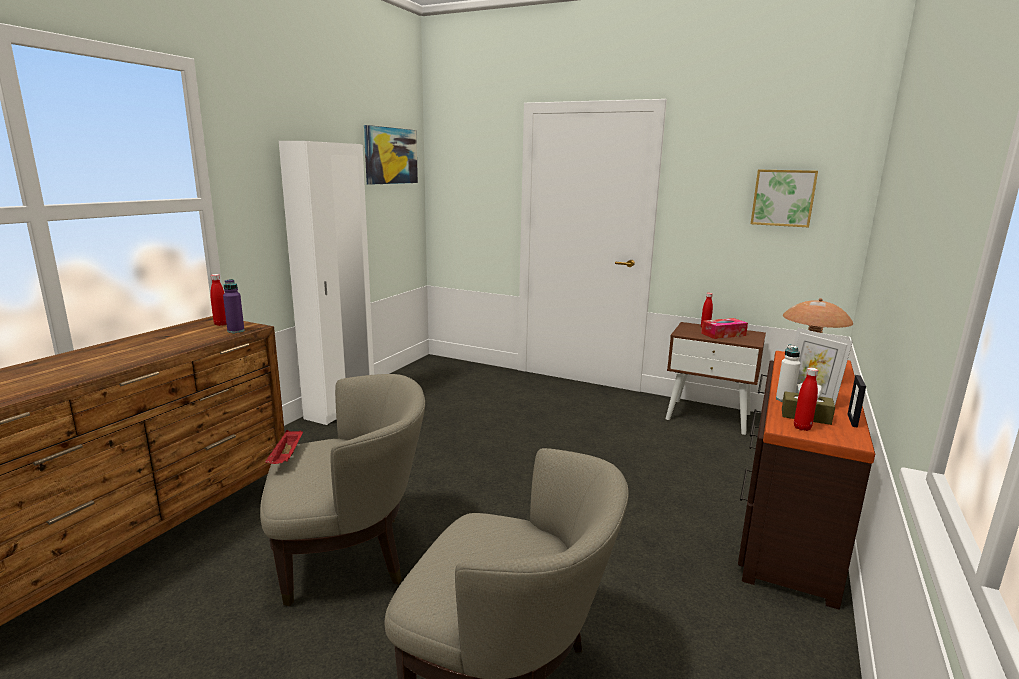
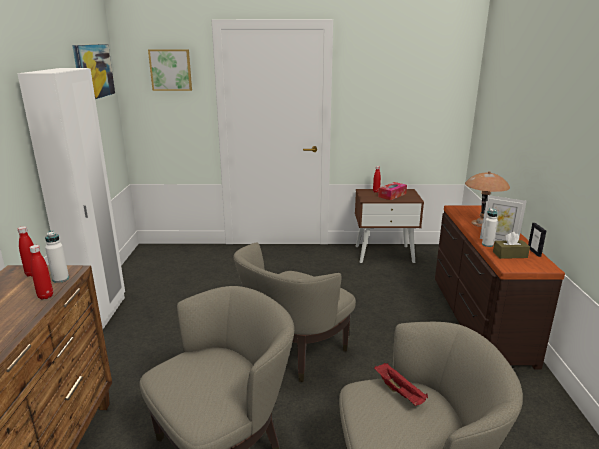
camera: 25 degrees left, 5 degrees up
purple bottle [223,279,244,333] -> white bottle [45,231,69,283]
red tray [265,430,303,464] -> red tray moved to [374,363,428,406]
picture [751,170,818,227] -> picture moved to [148,49,192,91]
red bottle [794,368,818,431] -> red bottle moved to [29,245,53,300]
none -> beige armchair [234,243,356,382]

